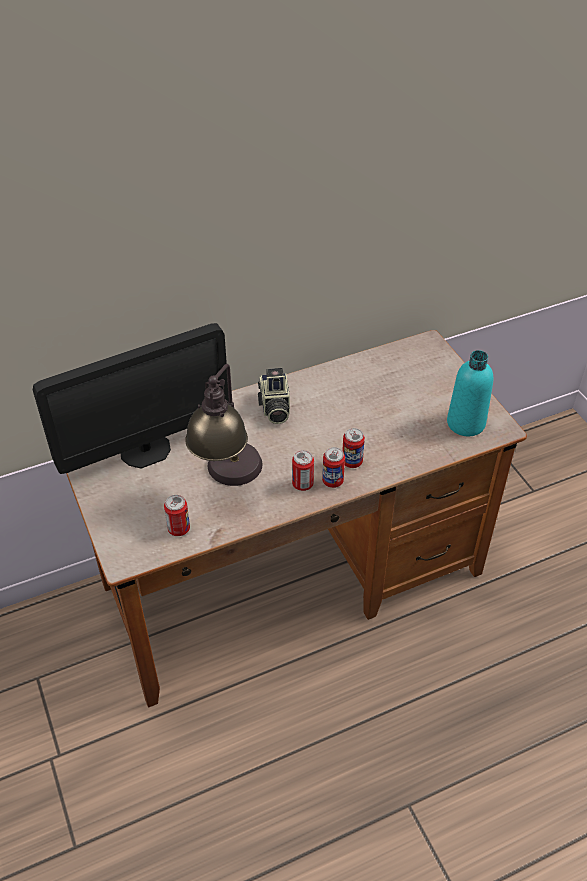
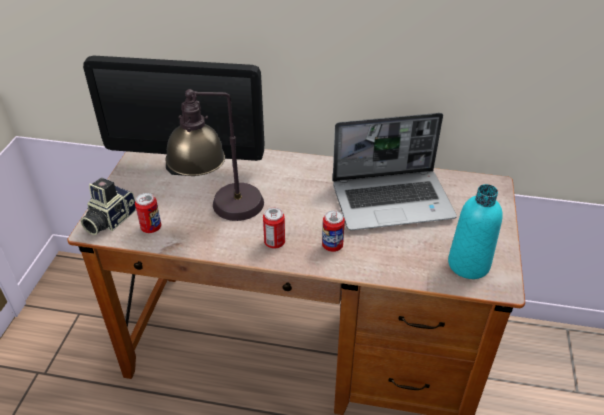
camera: 35 degrees right, 5 degrees down
camera [258,368,290,424] -> camera moved to [80,178,136,235]
can [322,447,345,488] -> none
none -> laptop [333,113,457,230]

